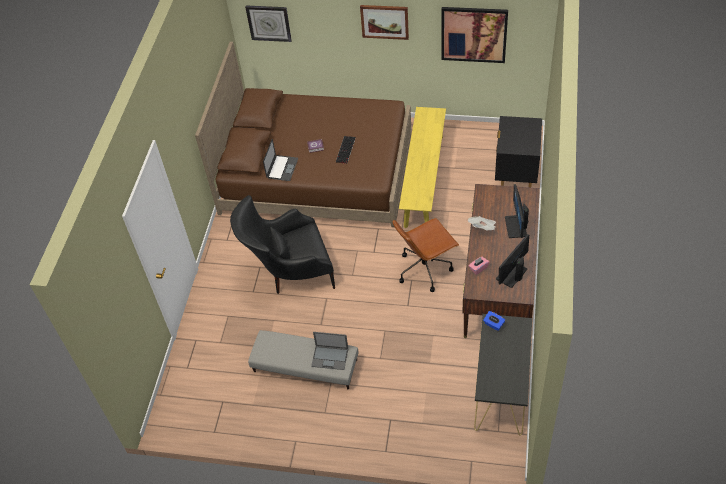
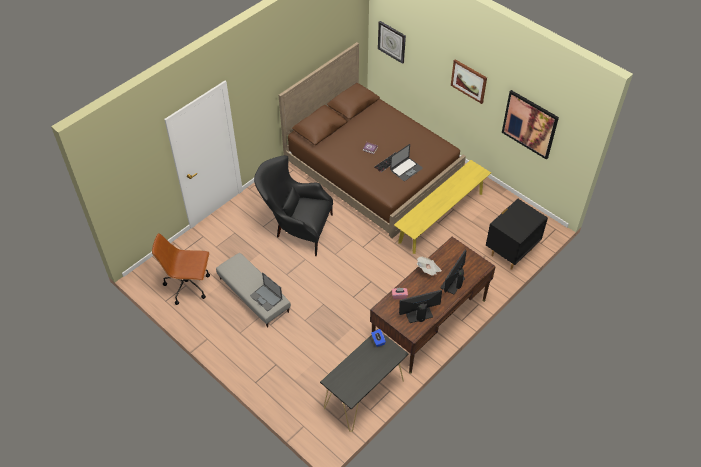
camera: 30 degrees right, 0 degrees up
laptop [263,139,298,181] -> laptop moved to [390,144,423,181]
brown office chair [392,218,459,292] -> brown office chair moved to [152,233,210,305]

